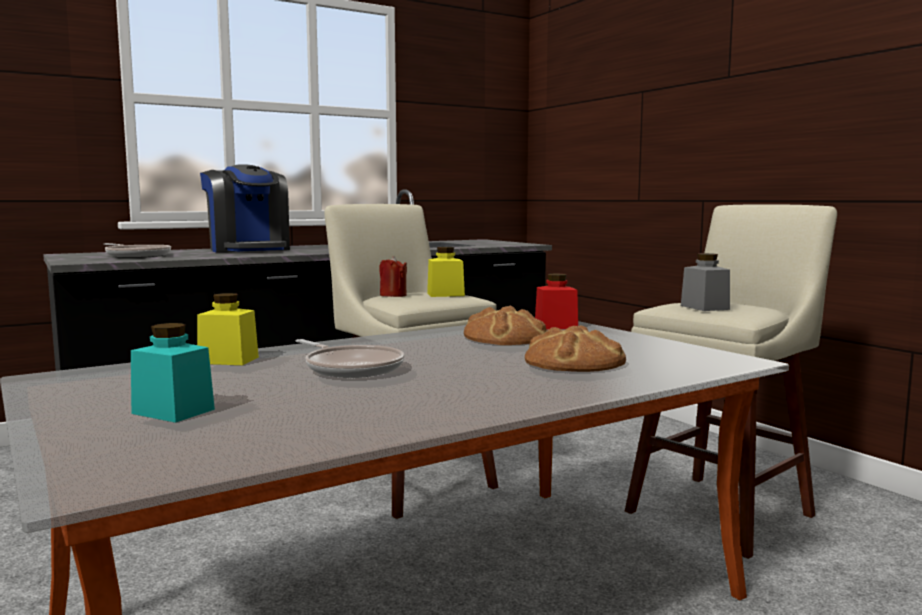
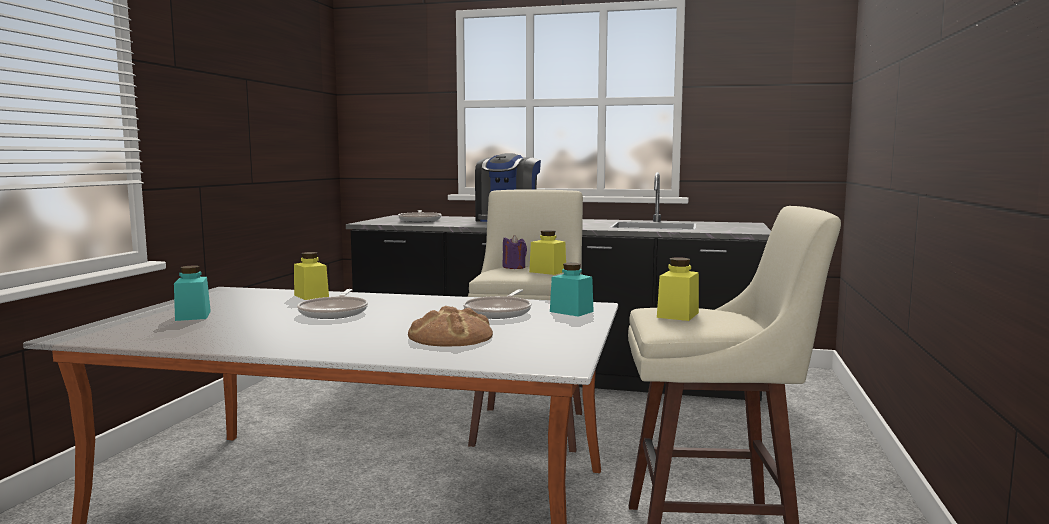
camera: 45 degrees right, 0 degrees up
red candle [379,256,407,297] -> purple candle [502,235,527,269]
bread [464,306,547,345] -> frying pan [463,289,531,319]
red jar [535,274,578,330] -> turquoise jar [550,263,594,317]
grey jar [681,253,730,311] -> yellow jar [657,257,699,321]

